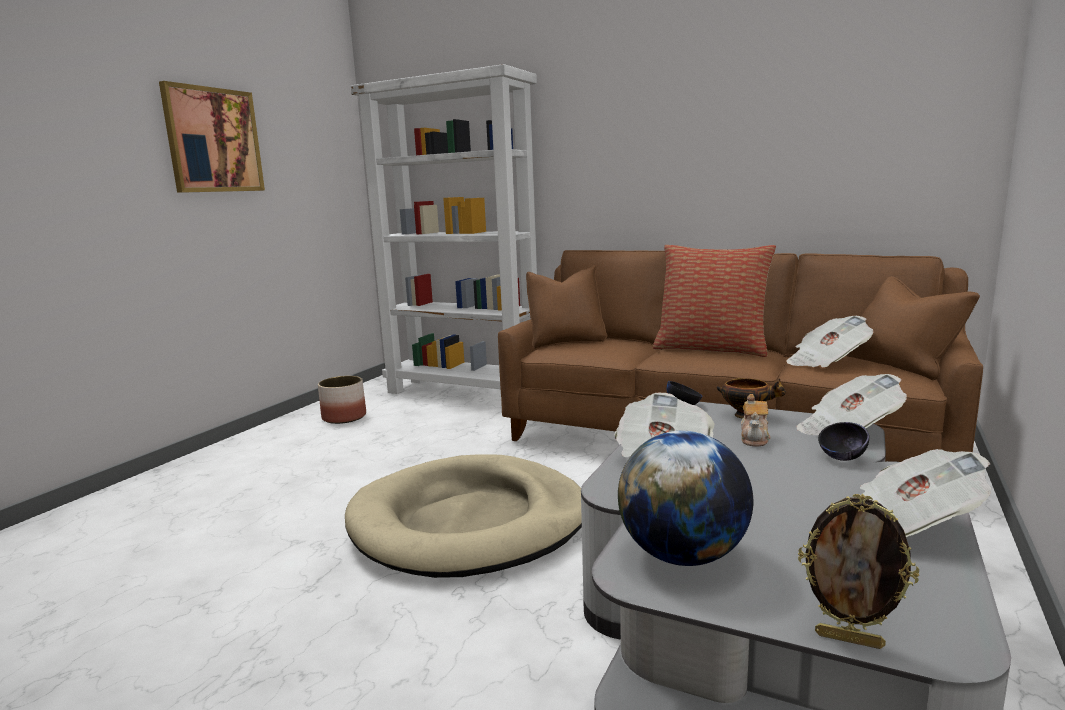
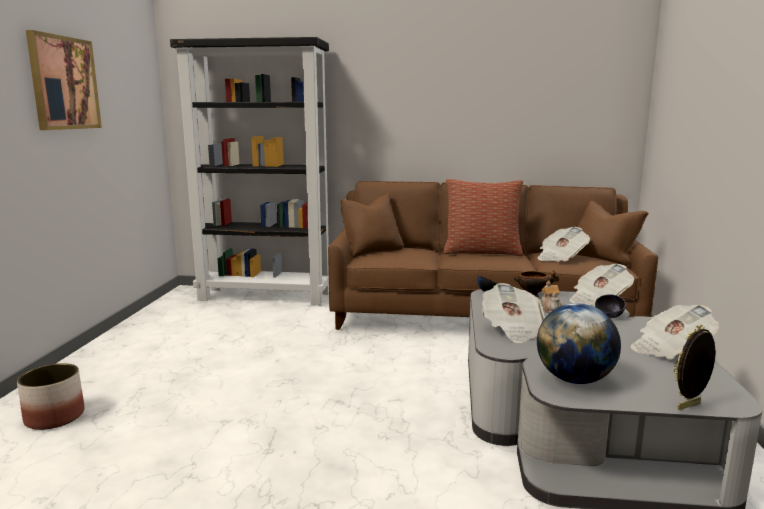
camera: 20 degrees left, 0 degrees up
planter [318,376,366,424] -> planter moved to [17,363,84,430]
beige dog bed [345,454,582,578] -> none
white bookcase [351,64,537,394] -> black bookcase [170,37,329,305]
picture frame [798,494,919,649] -> picture frame turned 150 degrees clockwise [673,325,716,410]

